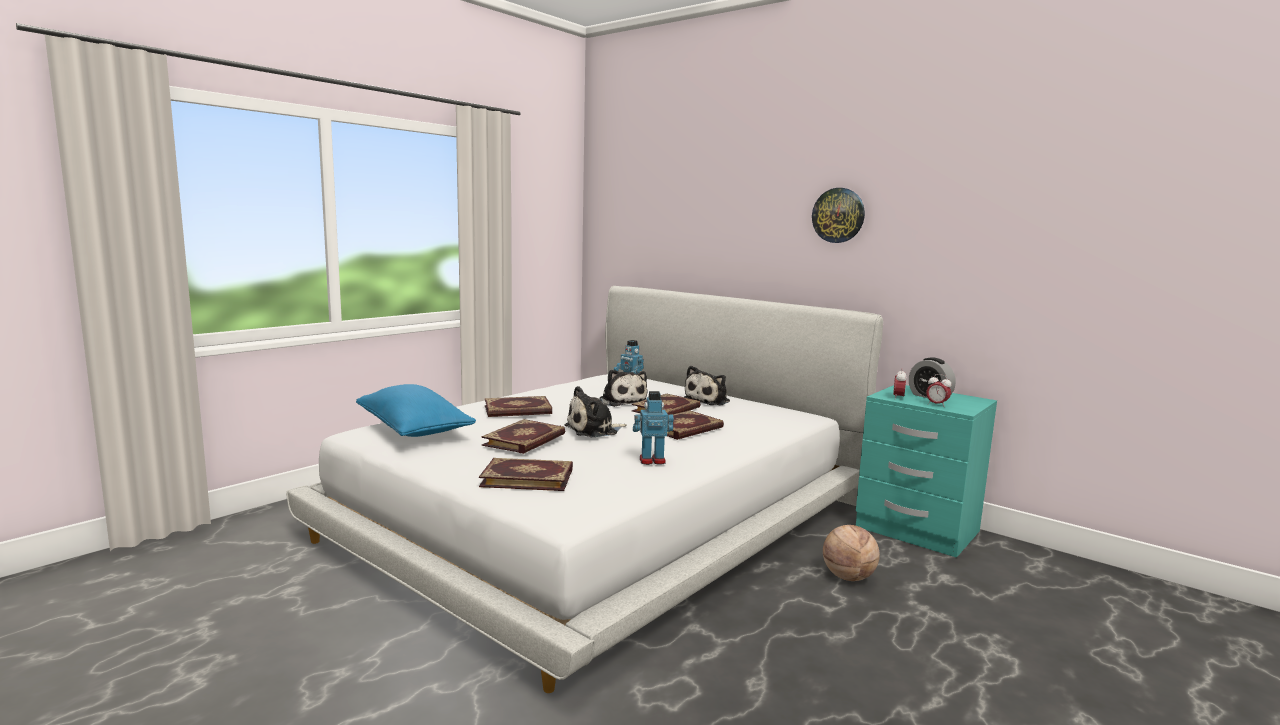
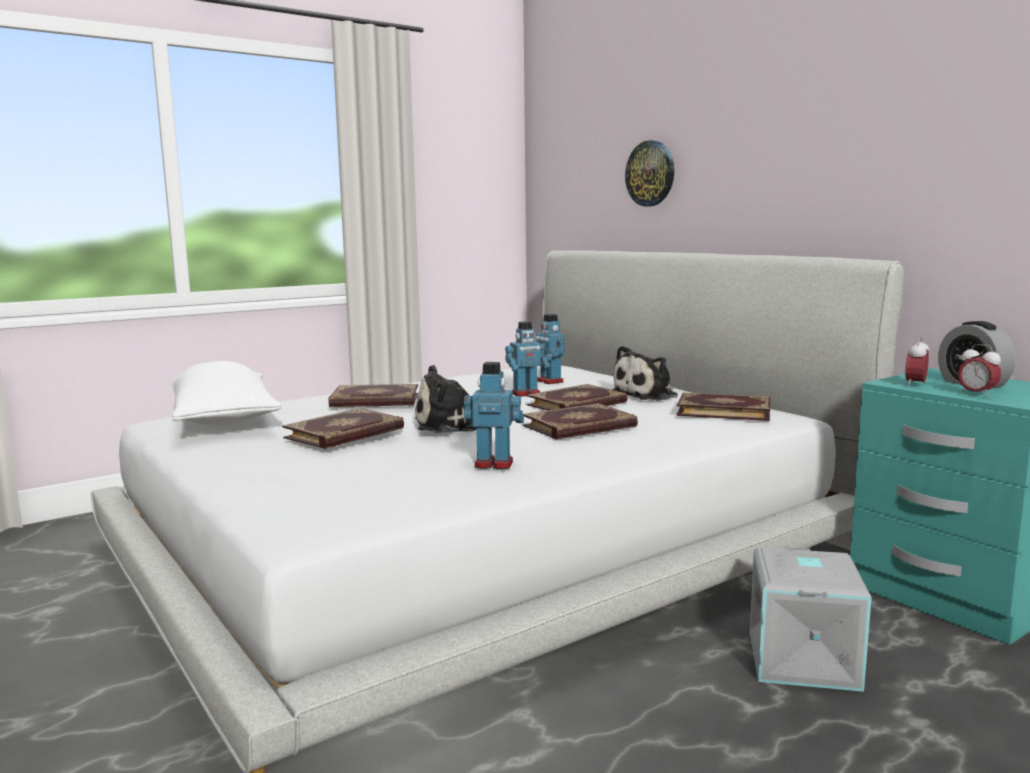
camera: 15 degrees right, 0 degrees up
blue pillow [356,384,476,437] -> white pillow [171,361,281,426]
book [479,458,573,491] -> book moved to [676,393,770,421]
plush toy [599,370,648,407] -> toy robot [505,321,550,397]
wall clock [812,188,865,243] -> wall clock moved to [625,140,674,207]
basketball [823,525,880,581] -> grey storage box [750,547,872,692]

